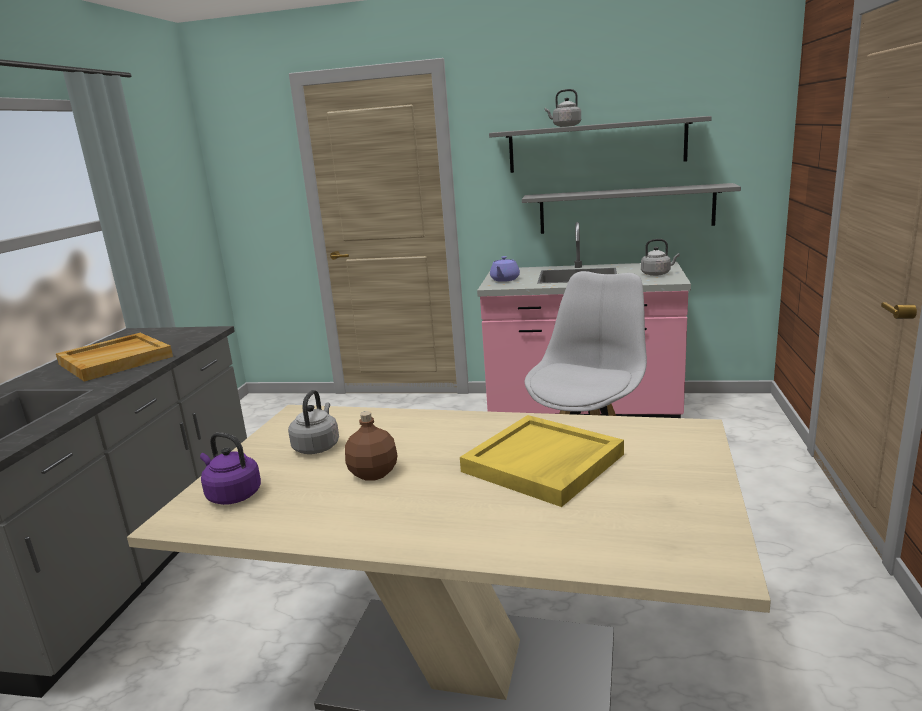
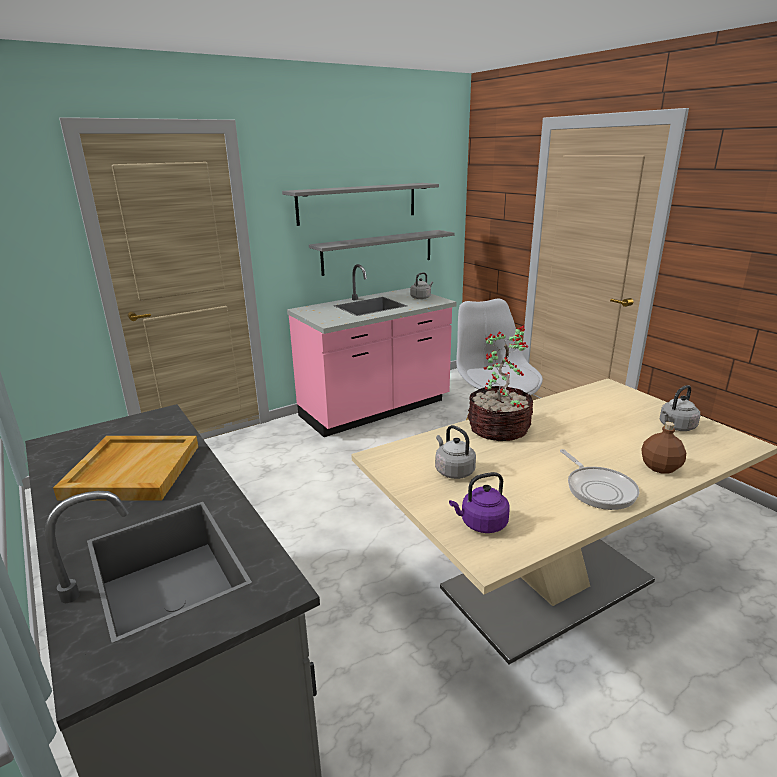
camera: 45 degrees left, 5 degrees up
brown bottle [345,411,398,481] -> brown bottle moved to [641,422,686,474]
yellow tray [460,415,624,507] -> none
purple teapot [490,256,520,282] -> none
grey kettle [545,89,581,127] -> grey kettle moved to [660,385,700,431]
none -> potted plant [468,325,533,441]
none -> frying pan [560,449,639,510]

